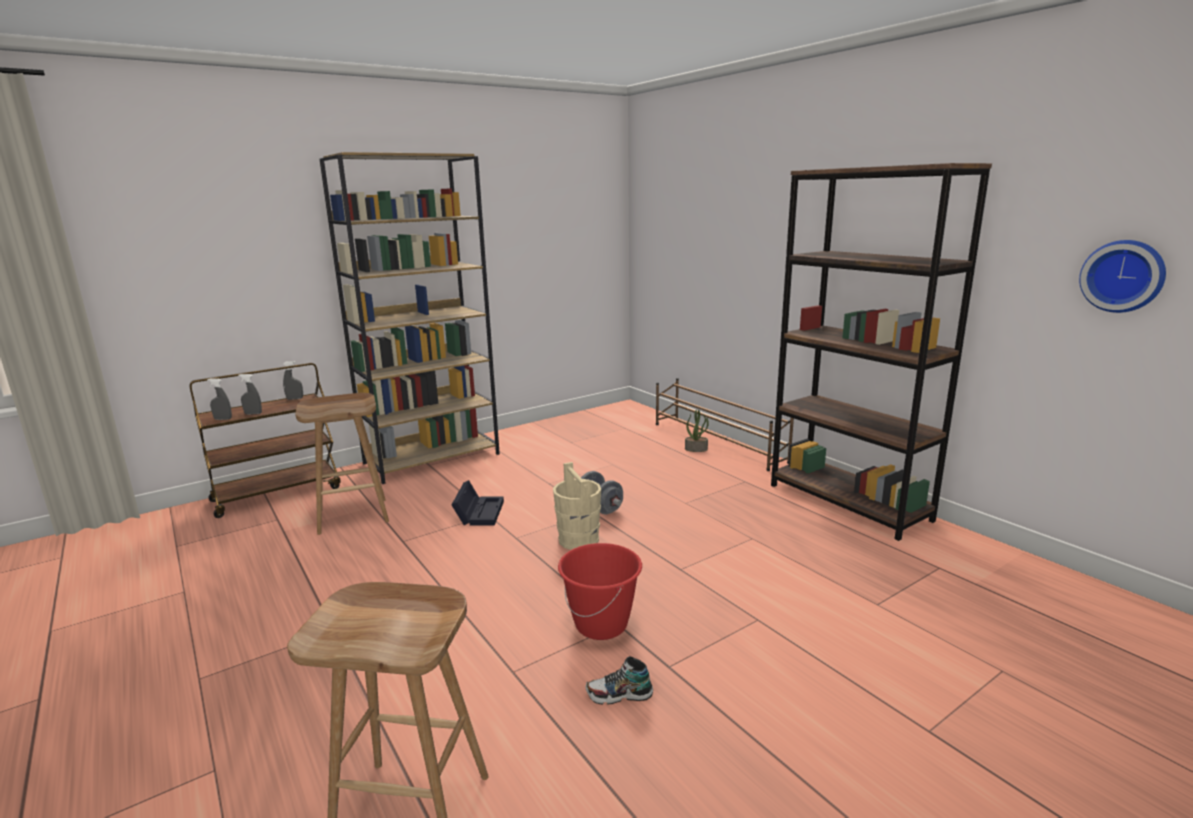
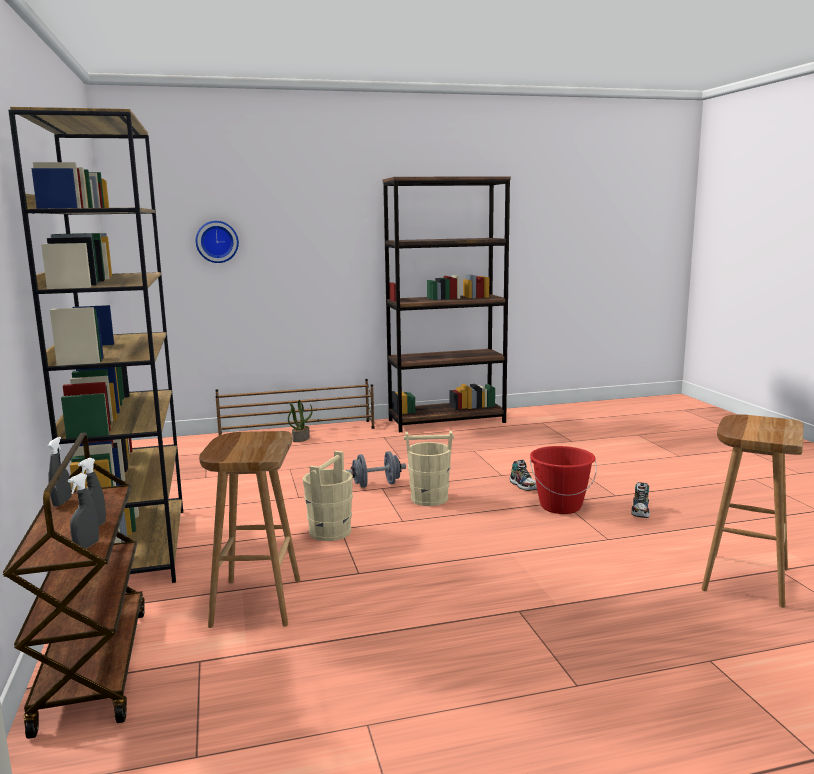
camera: 70 degrees left, 5 degrees down
black storage box [452,480,504,526] -> beige bucket [303,451,353,541]
wall clock [1079,240,1166,313] -> wall clock moved to [196,221,239,263]
none -> shoe [510,460,537,491]

